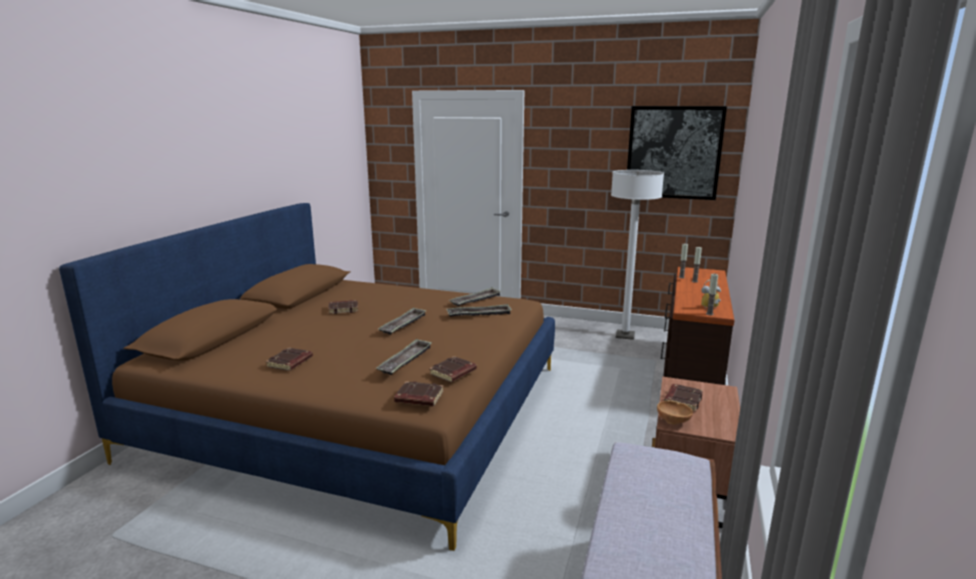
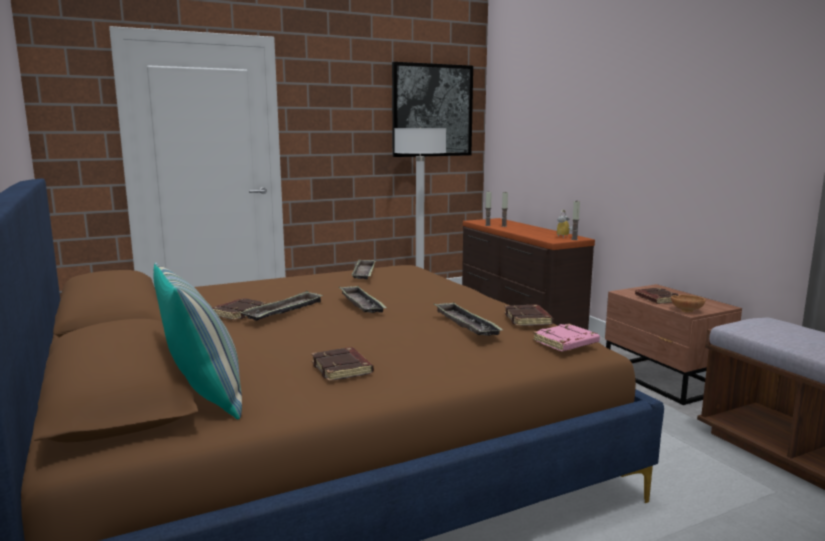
camera: 45 degrees left, 5 degrees down
brown book [394,381,444,407] -> pink book [533,324,600,351]
tray [447,304,512,317] -> tray moved to [241,291,323,321]
none -> pillow [154,262,242,419]

